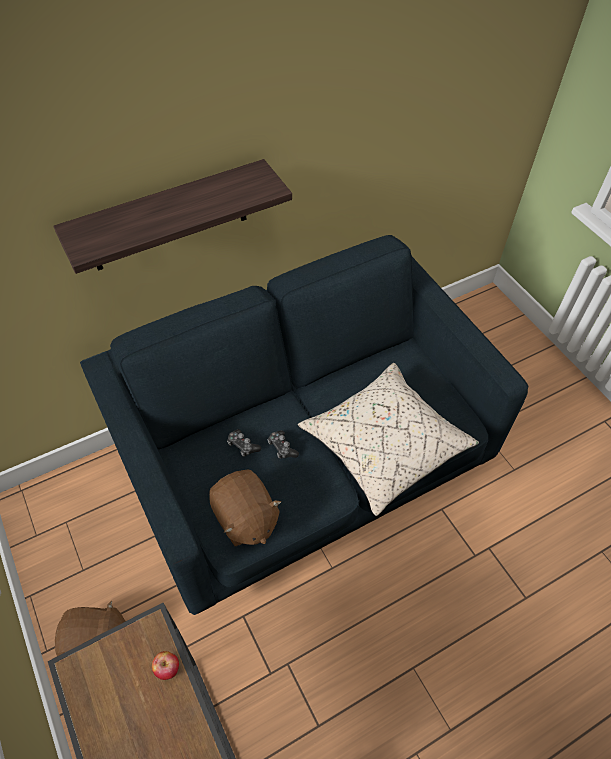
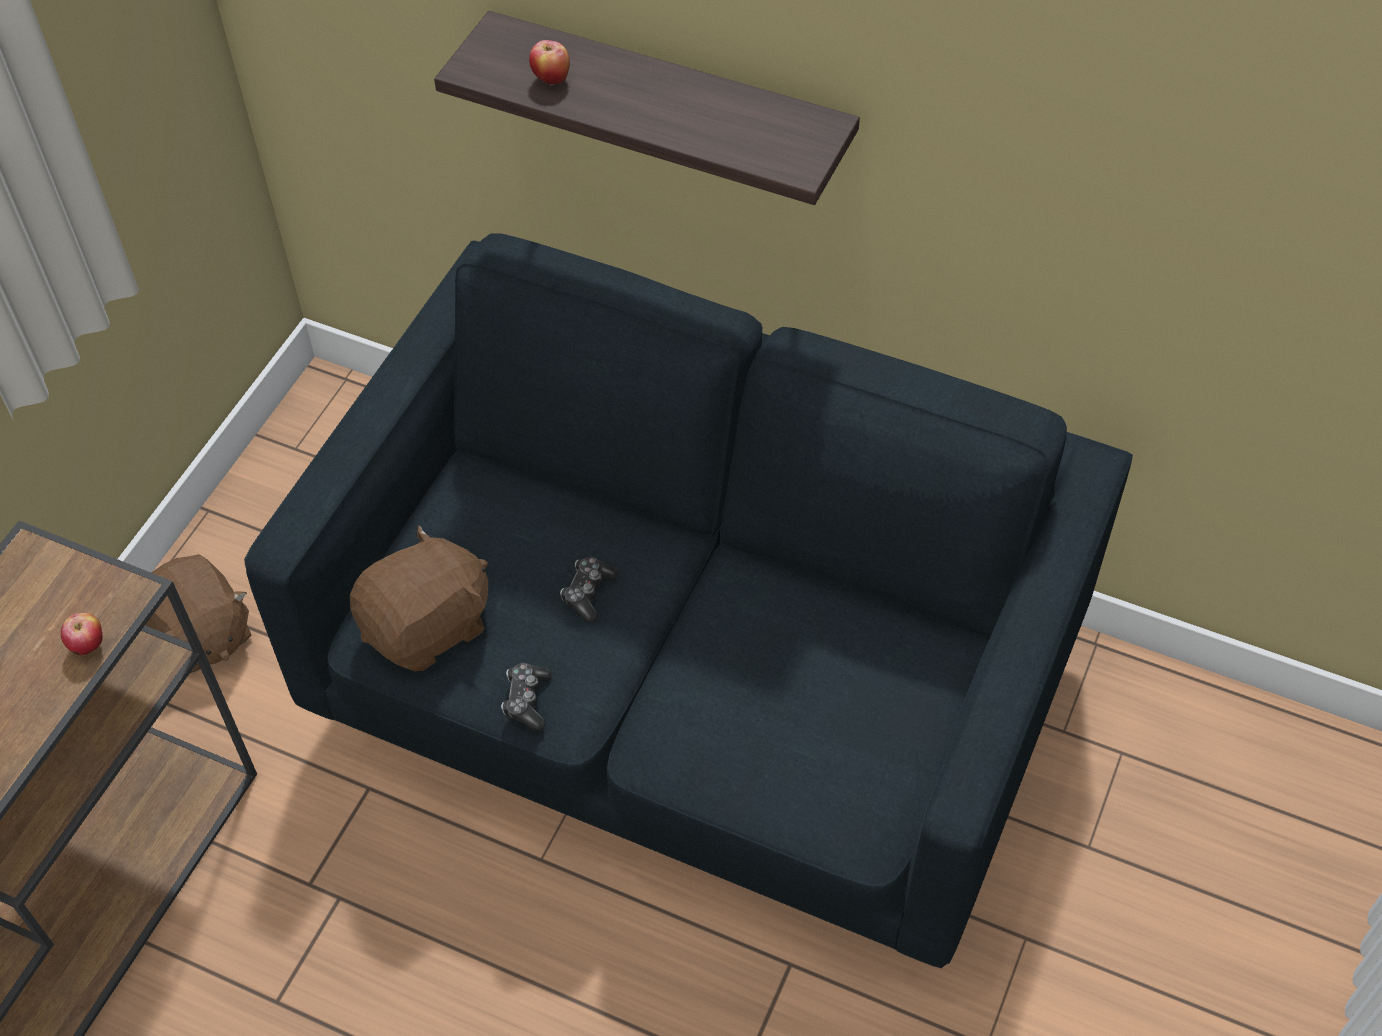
camera: 55 degrees right, 0 degrees up
brown plush toy [209,469,281,546] -> brown plush toy turned 150 degrees counterclockwise [350,525,488,671]
game controller [227,429,261,457] -> game controller moved to [501,663,552,731]
beige pillow [298,363,479,516] -> none
none -> apple [529,40,570,86]

